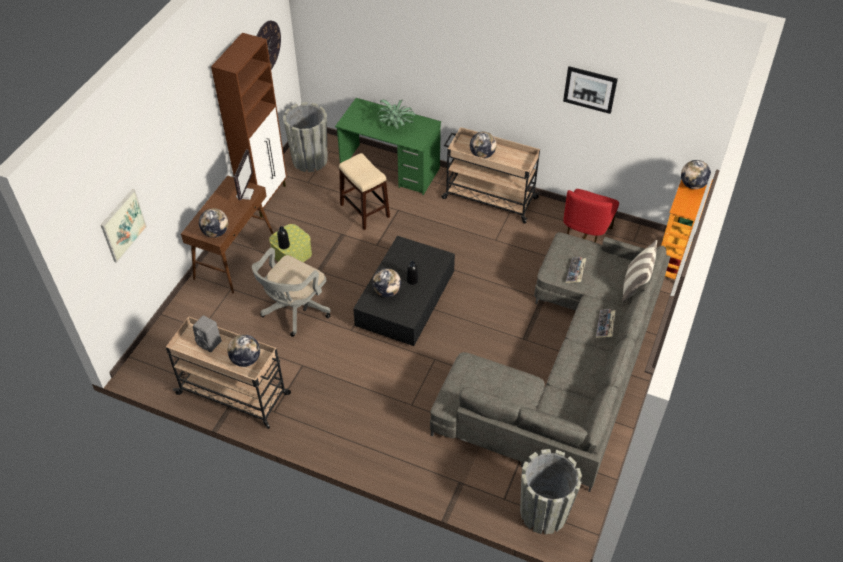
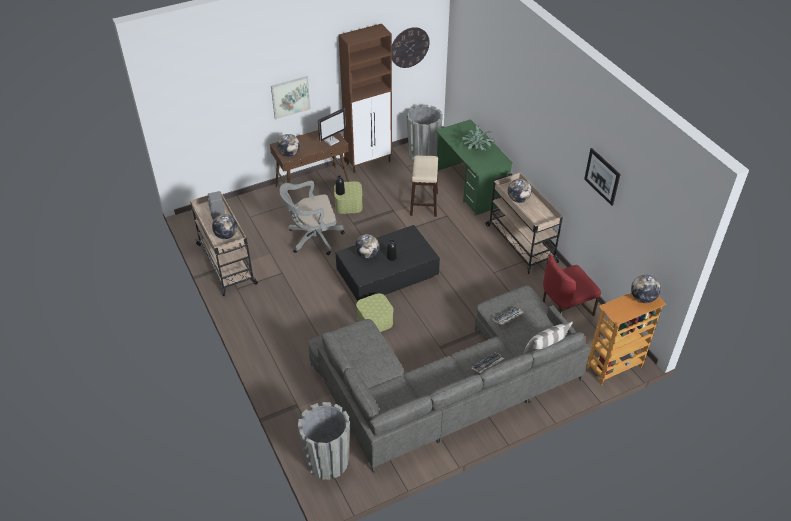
camera: 40 degrees right, 5 degrees down
picture [101,189,147,263] -> picture moved to [271,76,311,119]
none -> storage box [356,293,394,332]

